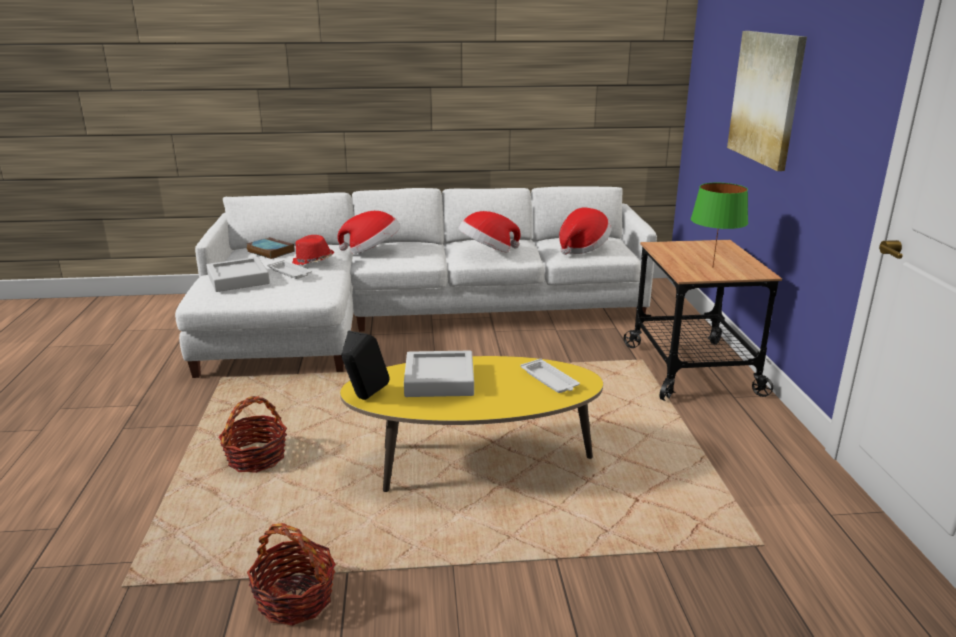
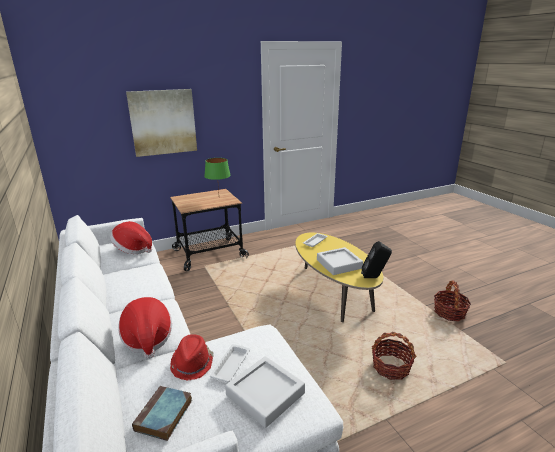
camera: 110 degrees left, 0 degrees up
hat [459,211,521,253] -> none

